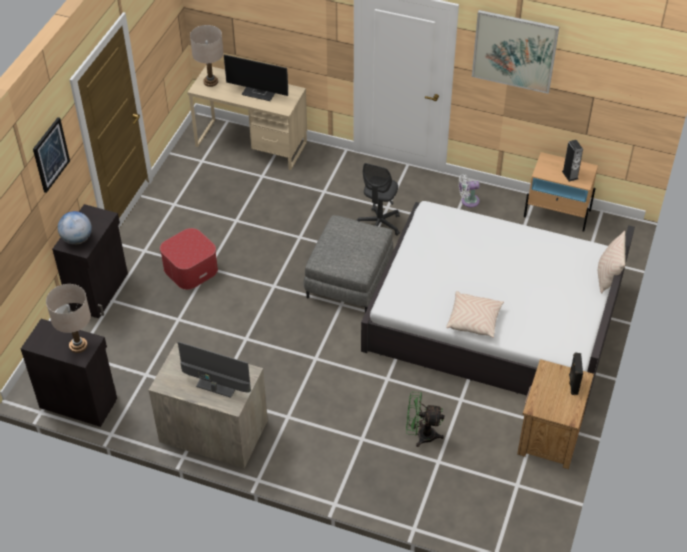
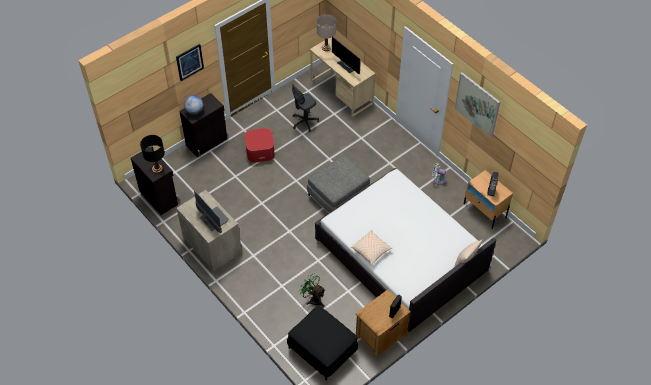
camera: 30 degrees right, 5 degrees up
beige table lamp [46,284,91,353] -> black table lamp [140,135,165,173]
grey office chair [356,163,400,236] -> grey office chair moved to [292,84,319,132]
none -> black ottoman [287,305,358,380]

